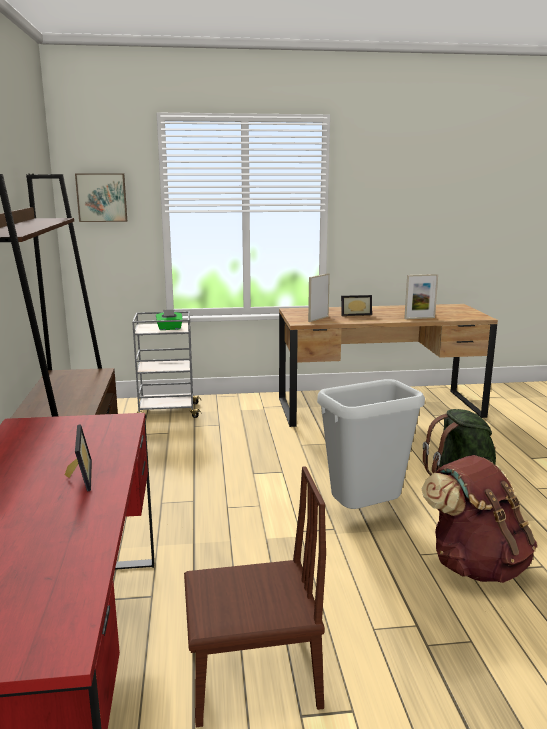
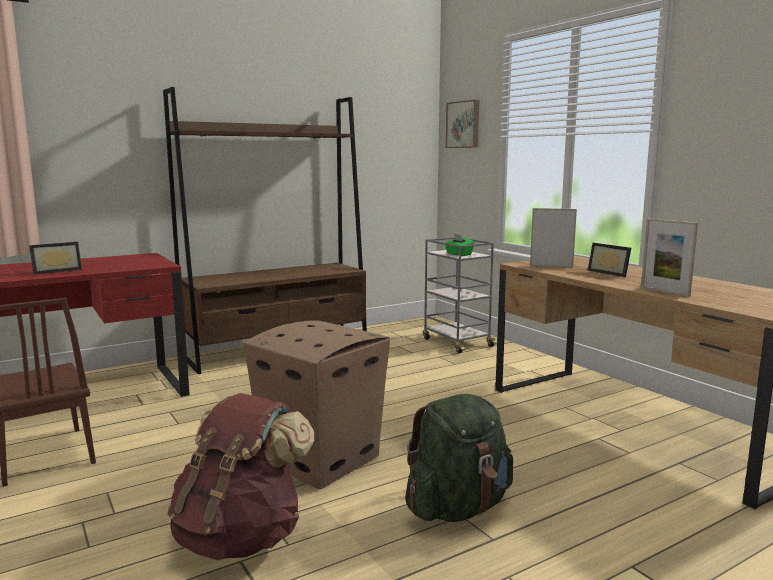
camera: 65 degrees right, 5 degrees down
grey trash can [317,379,425,509] -> cardboard box [243,320,390,490]

